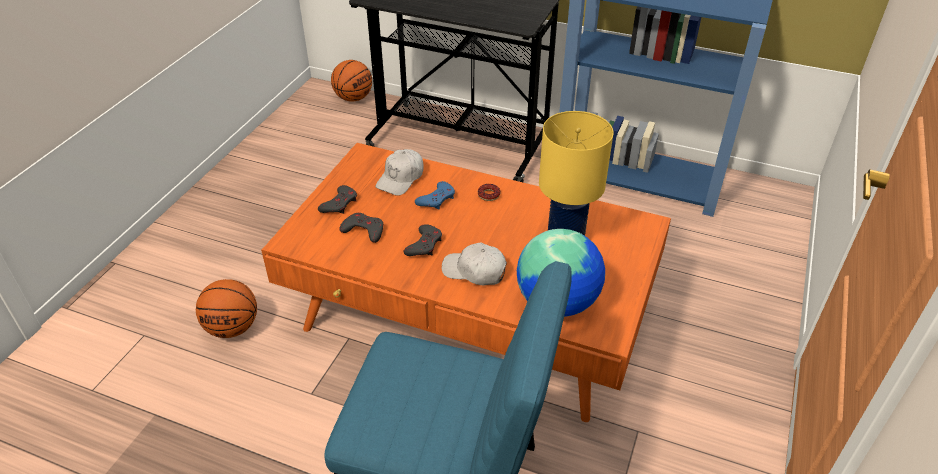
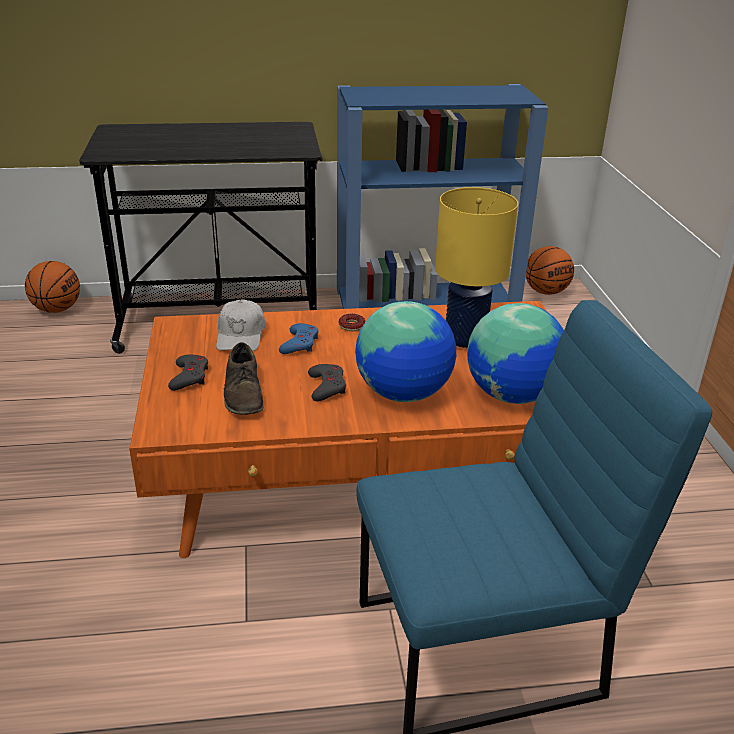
camera: 30 degrees left, 10 degrees down
basketball [196,279,257,338] -> basketball moved to [526,246,574,295]
grey game controller [340,213,383,243] -> brown shoe [224,342,264,415]
white cap [442,242,507,285] -> globe [355,301,456,402]

